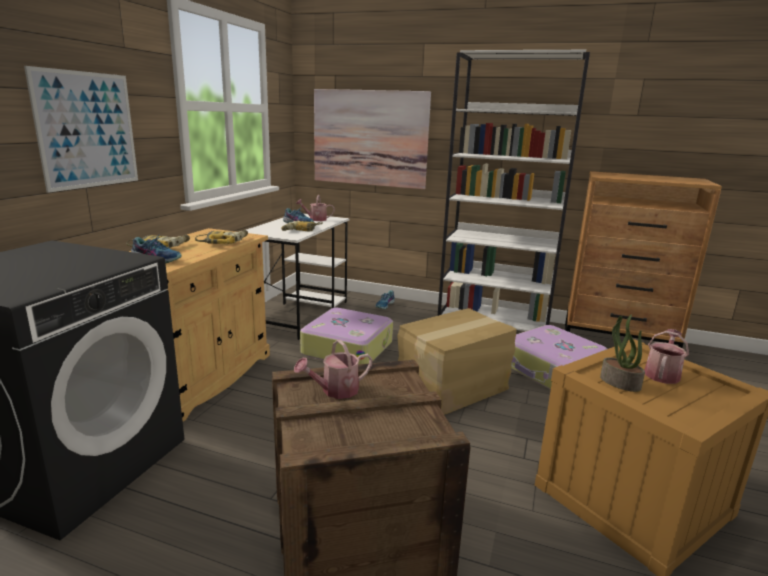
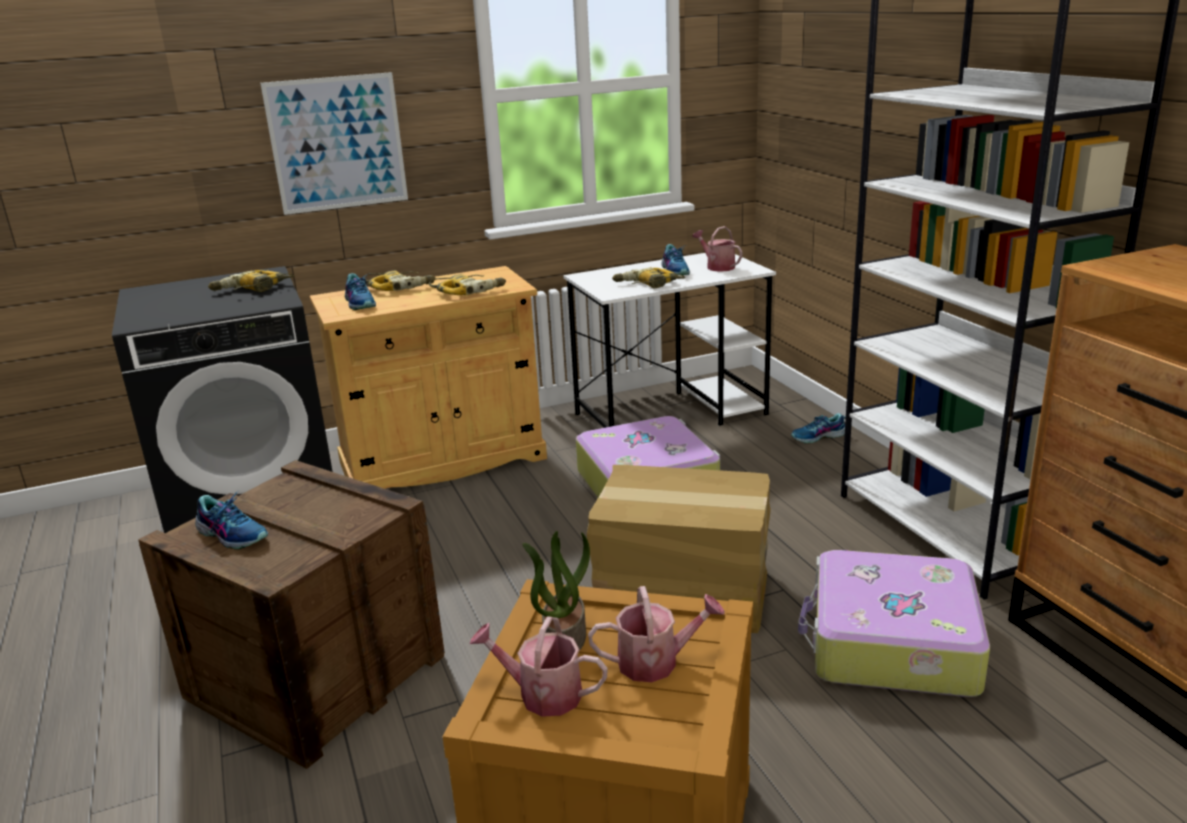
camera: 50 degrees right, 5 degrees up
watering can [294,339,373,399] -> watering can moved to [470,616,608,717]
picture [314,89,431,189] -> none
none -> shoe [195,491,268,550]
none -> power drill [208,270,294,292]

